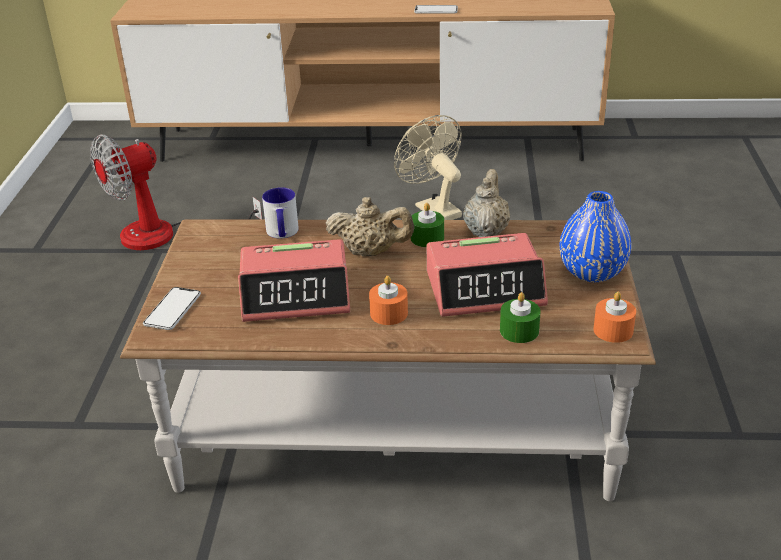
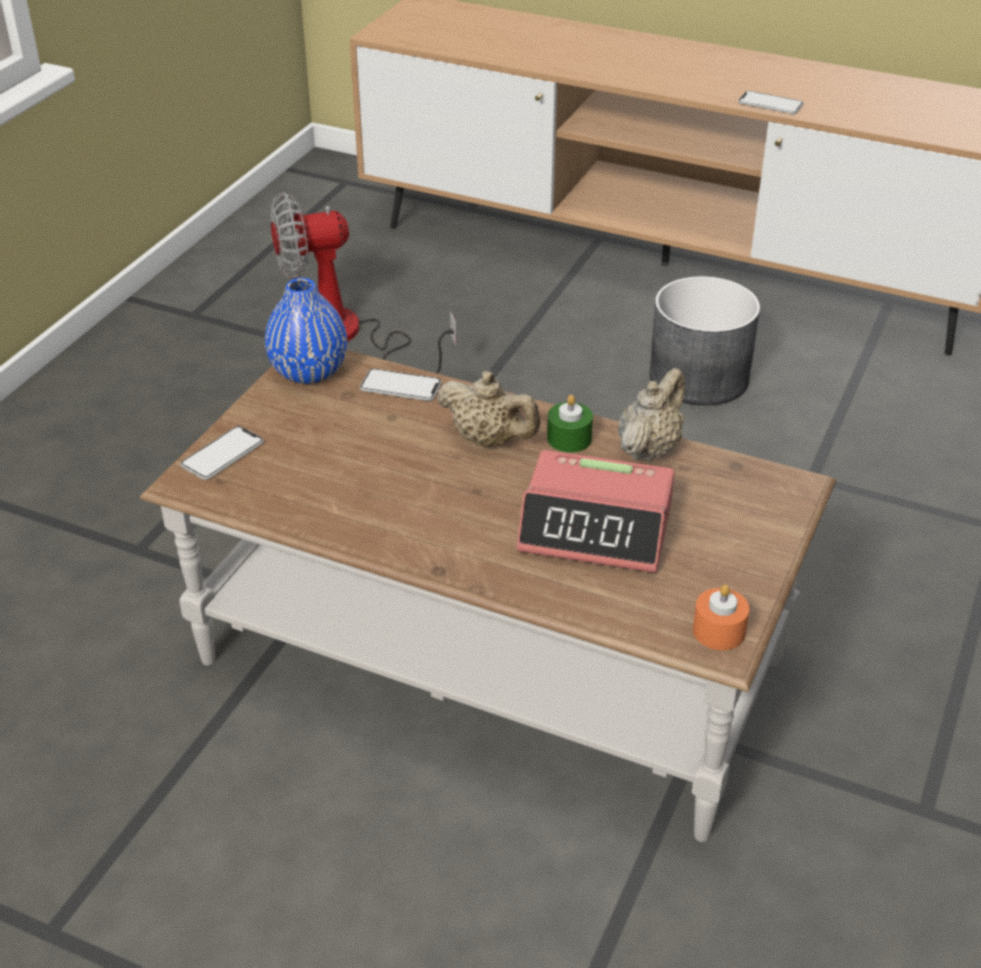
camera: 20 degrees right, 5 degrees up
alarm clock [238,239,350,322] -> none
mug [262,187,299,238] -> phone [360,369,442,401]
orange candle [369,276,408,325] -> none
beige fan [394,115,462,220] -> grey planter [649,276,760,406]
green candle [500,292,541,343] -> none
blue vase [560,191,631,282] -> blue vase moved to [265,278,347,384]

